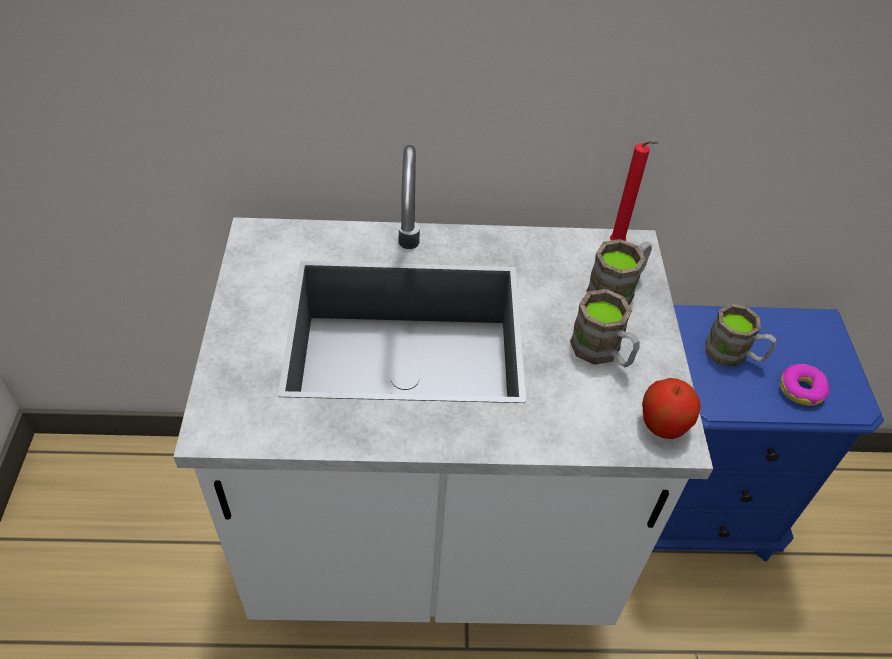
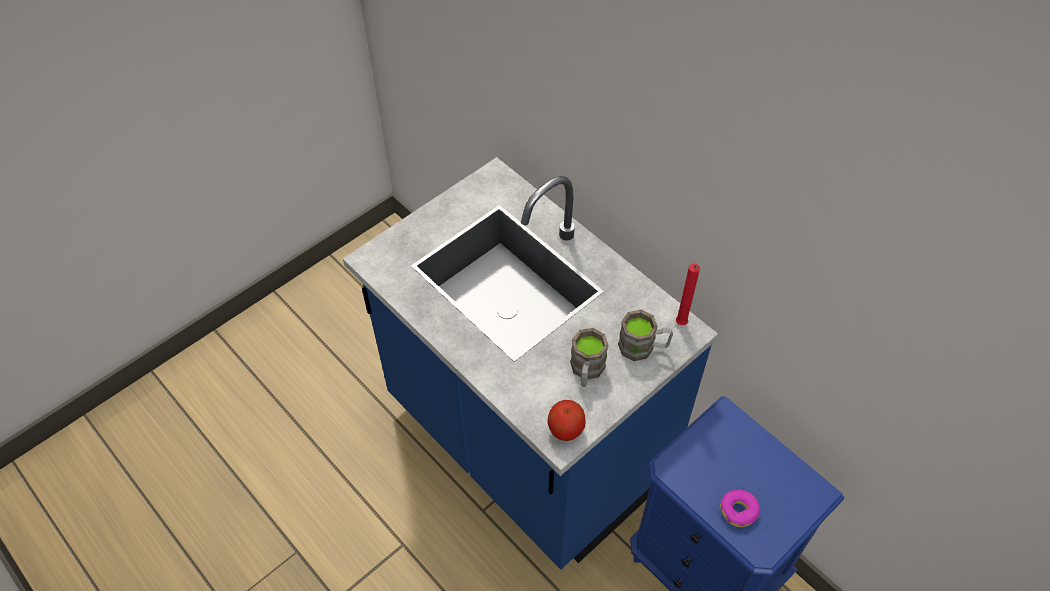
camera: 50 degrees right, 5 degrees up
white counter [174,145,713,625] -> blue counter [343,157,718,569]
brown mug [705,304,776,367] -> none

